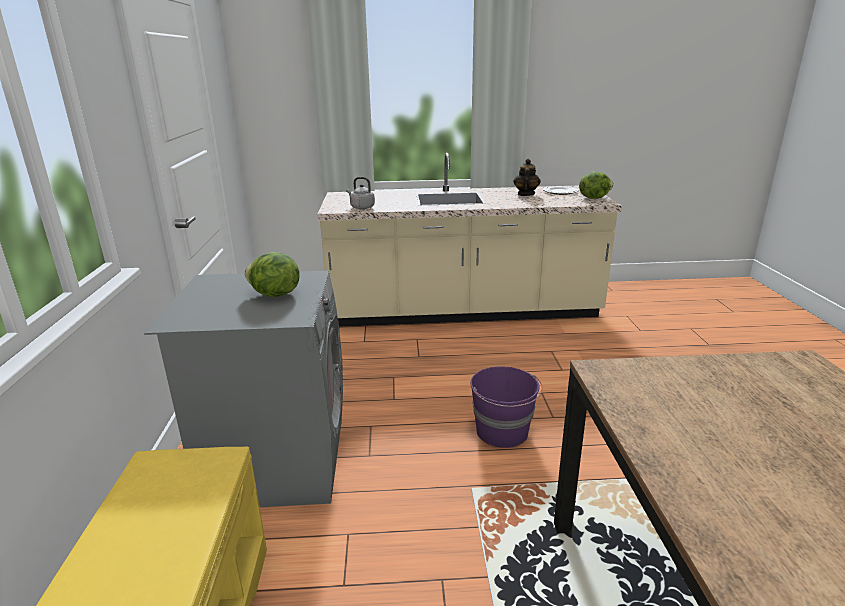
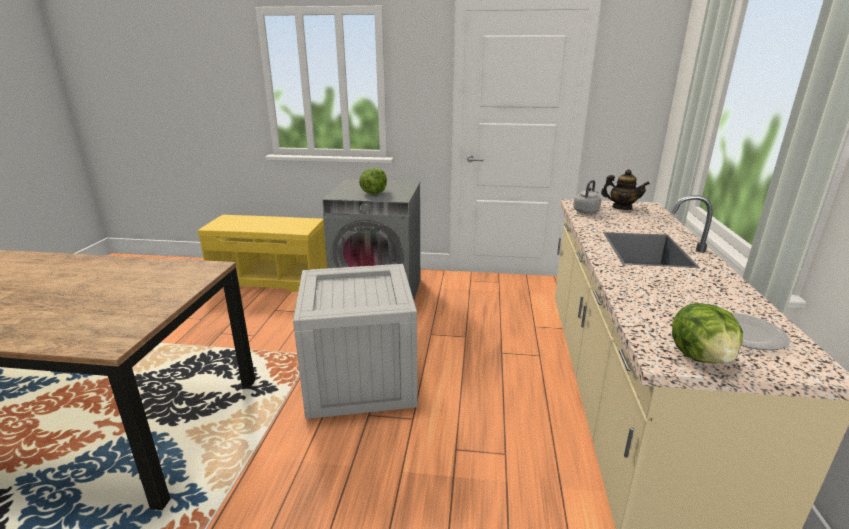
camera: 100 degrees right, 0 degrees up
purple bucket [470,366,542,448] -> crate [293,264,418,419]
teapot [514,159,541,196] -> teapot moved to [601,169,650,210]

